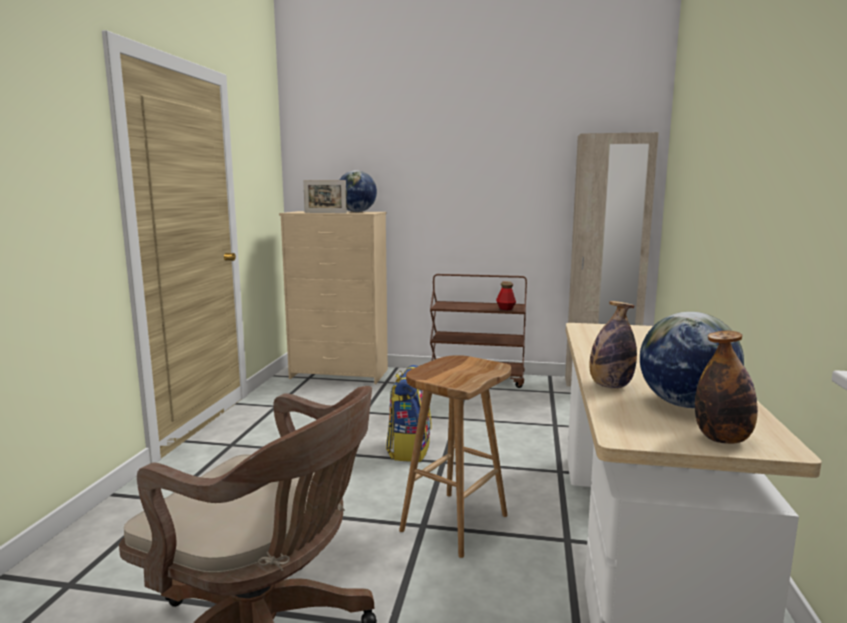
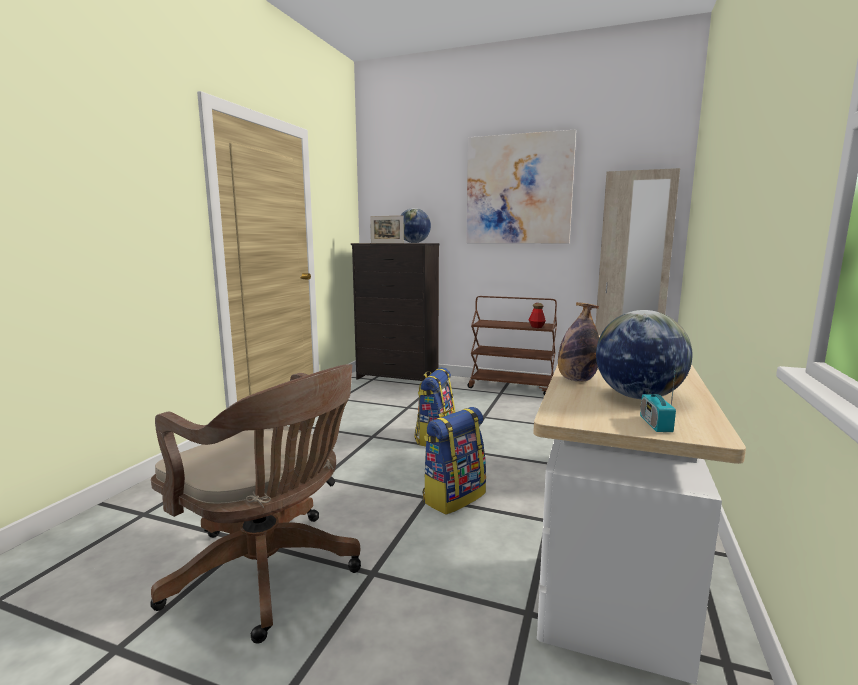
camera: 10 degrees right, 0 degrees up
beige dresser [279,211,388,384] -> black dresser [351,243,440,381]
brown stool [399,355,511,558] -> backpack [423,407,486,515]
bottle [695,330,758,444] -> radio [640,365,676,432]
none -> picture [466,129,576,243]

